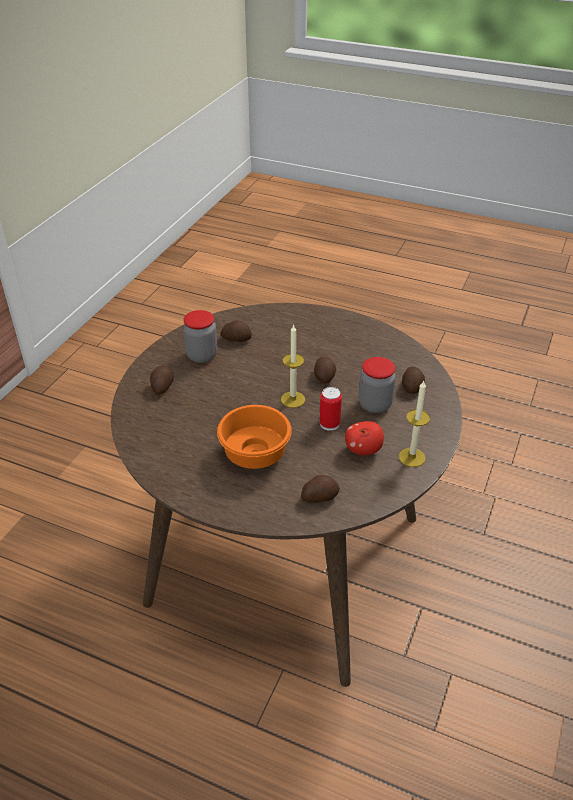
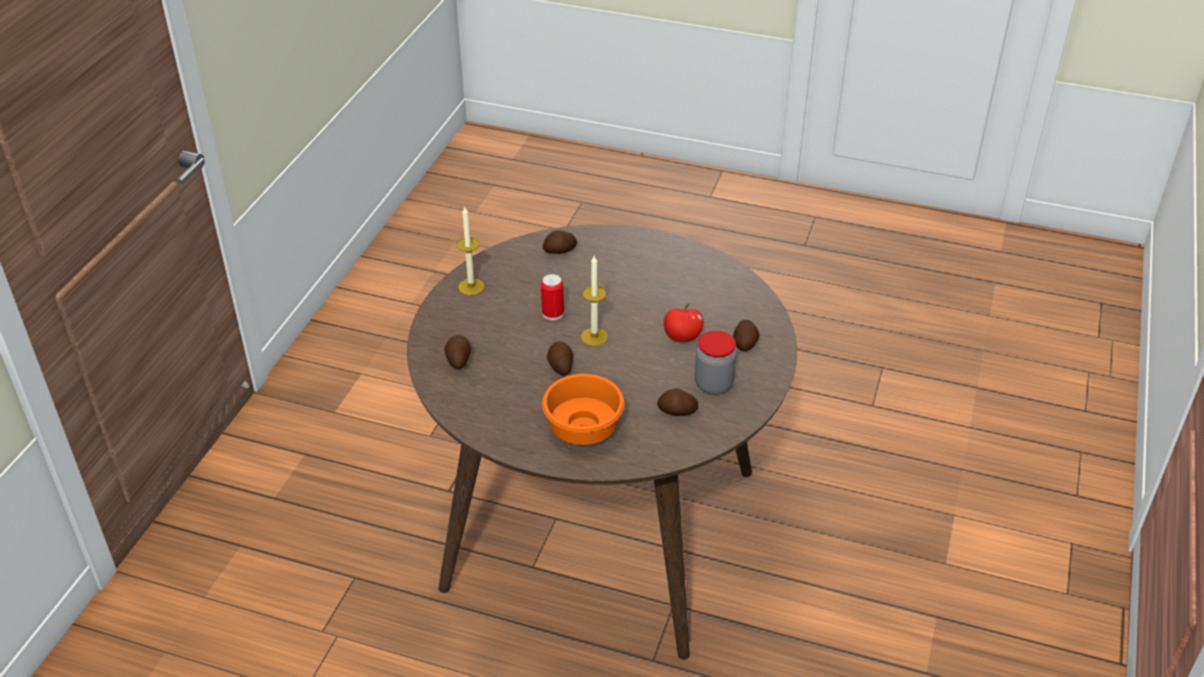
camera: 175 degrees right, 0 degrees up
orange bowl [217,405,292,469] -> orange bowl moved to [542,374,624,445]
apple [345,421,384,455] -> apple moved to [664,303,704,342]
jar [359,357,396,413] -> none

